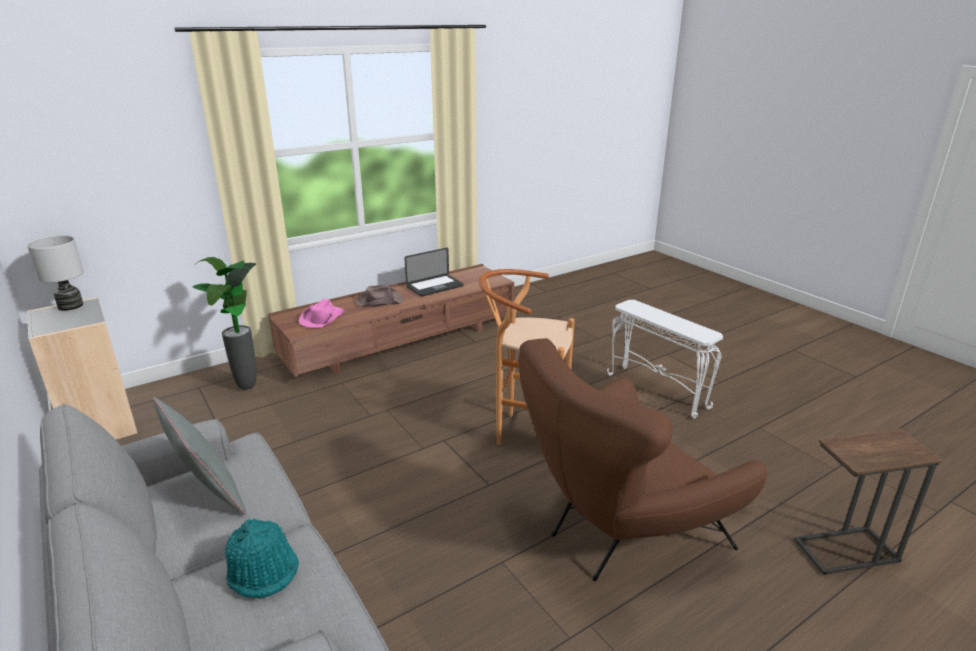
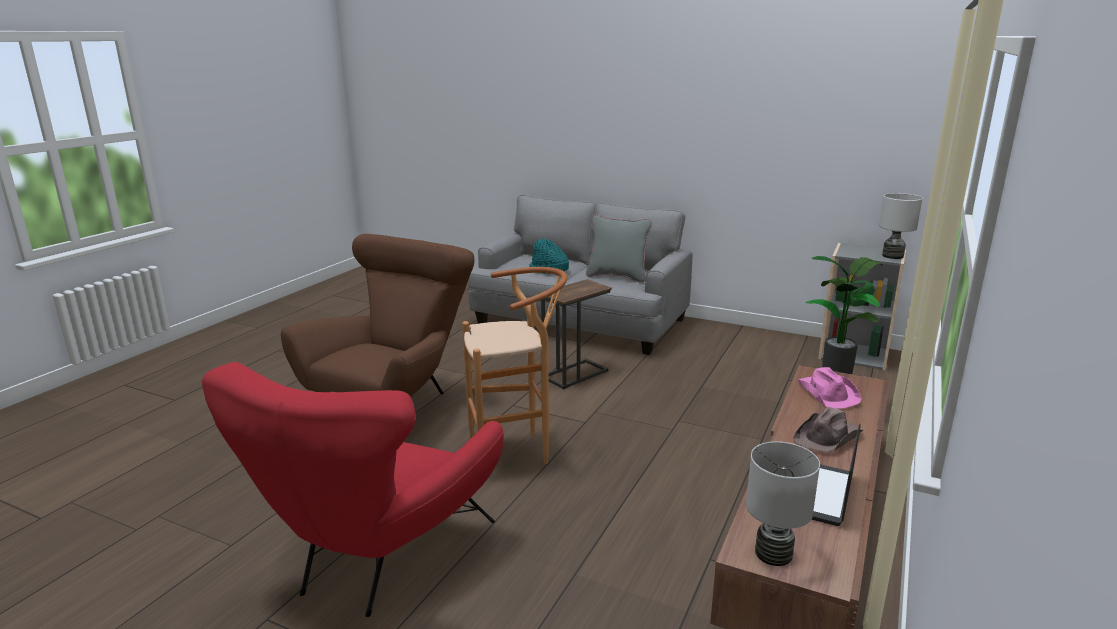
camera: 150 degrees right, 5 degrees down
white side table [607,300,723,419] -> red armchair [202,362,504,617]
brown side table [794,428,943,575] -> brown side table moved to [539,279,612,389]
none -> grey table lamp [746,441,820,566]

